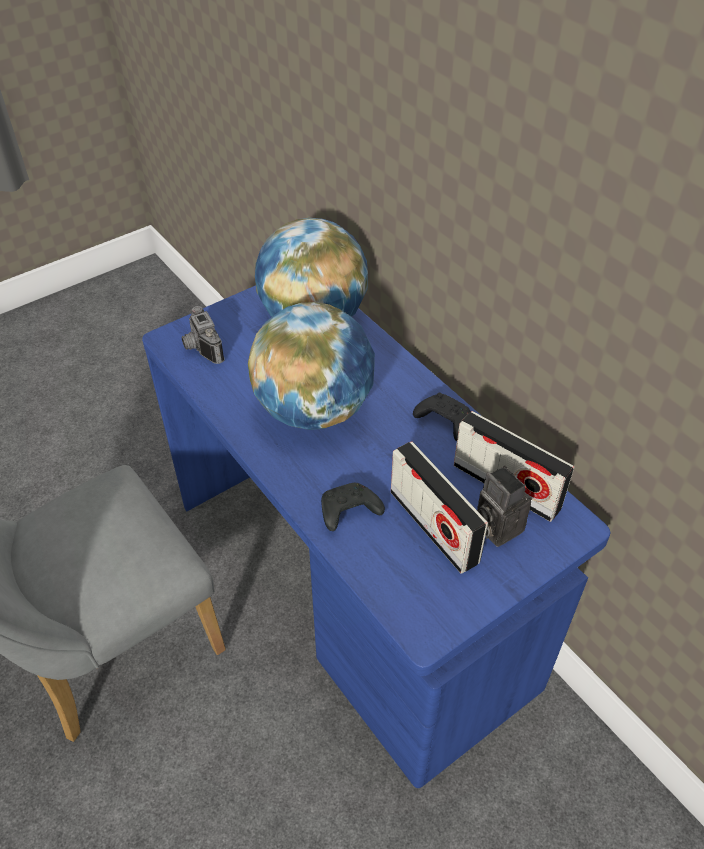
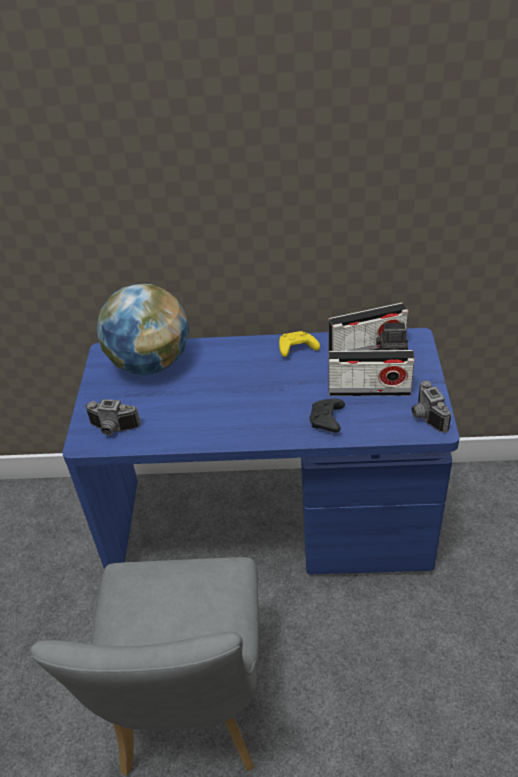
camera: 50 degrees left, 5 degrees down
globe [248,302,375,430] -> none
black game controller [413,393,471,441] -> yellow game controller [279,331,320,357]
none -> camera [412,381,451,433]

